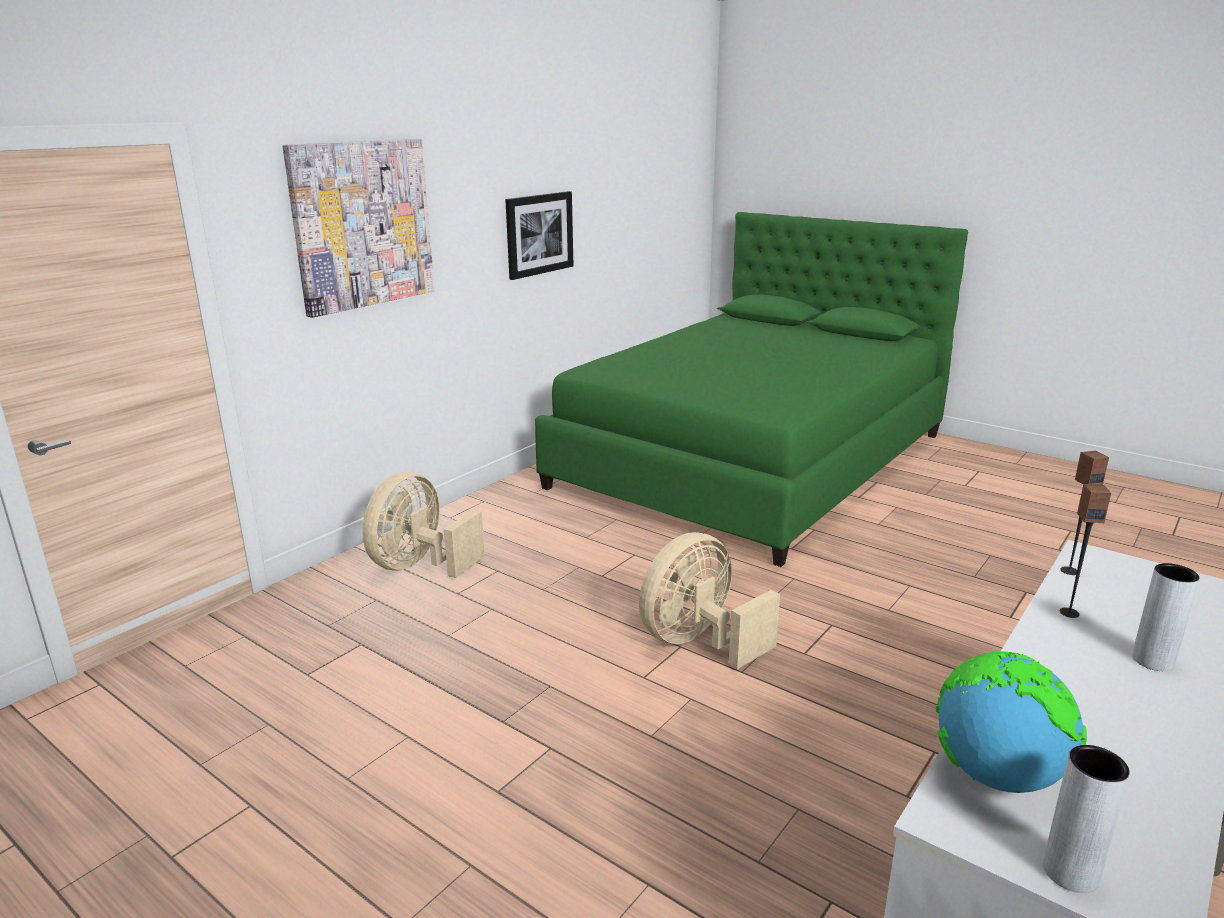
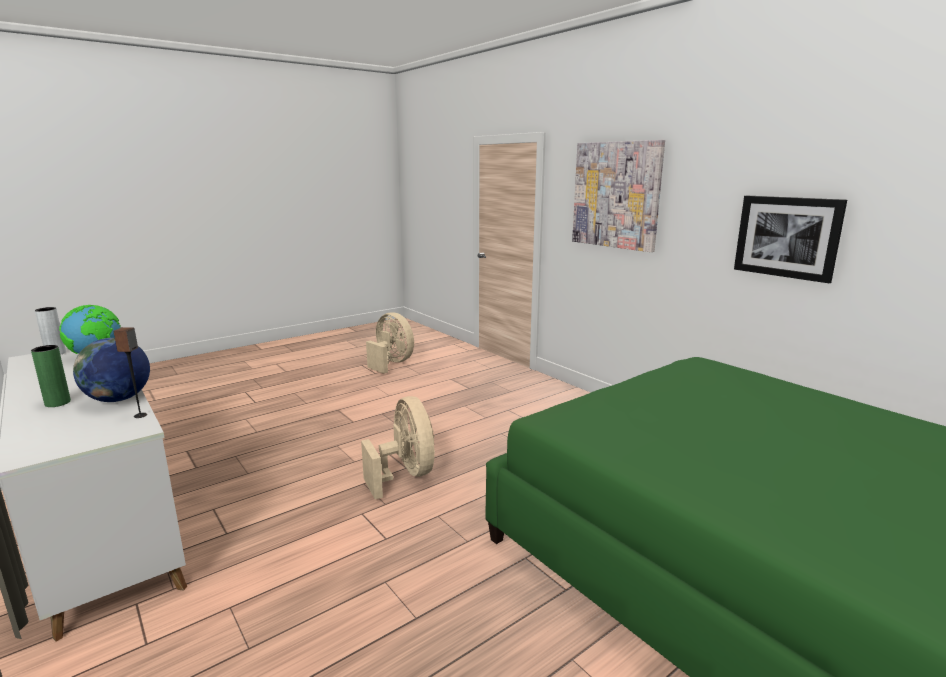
camera: 105 degrees right, 5 degrees down
beige fan [362,472,485,578] -> beige fan moved to [366,312,414,374]
speaker [1060,484,1111,618] -> globe [73,338,150,402]
grey vase [1132,563,1200,671] -> green vase [31,345,71,407]

